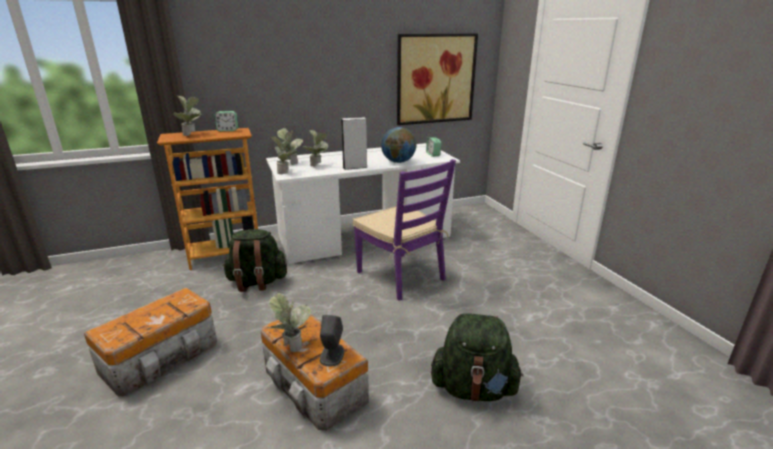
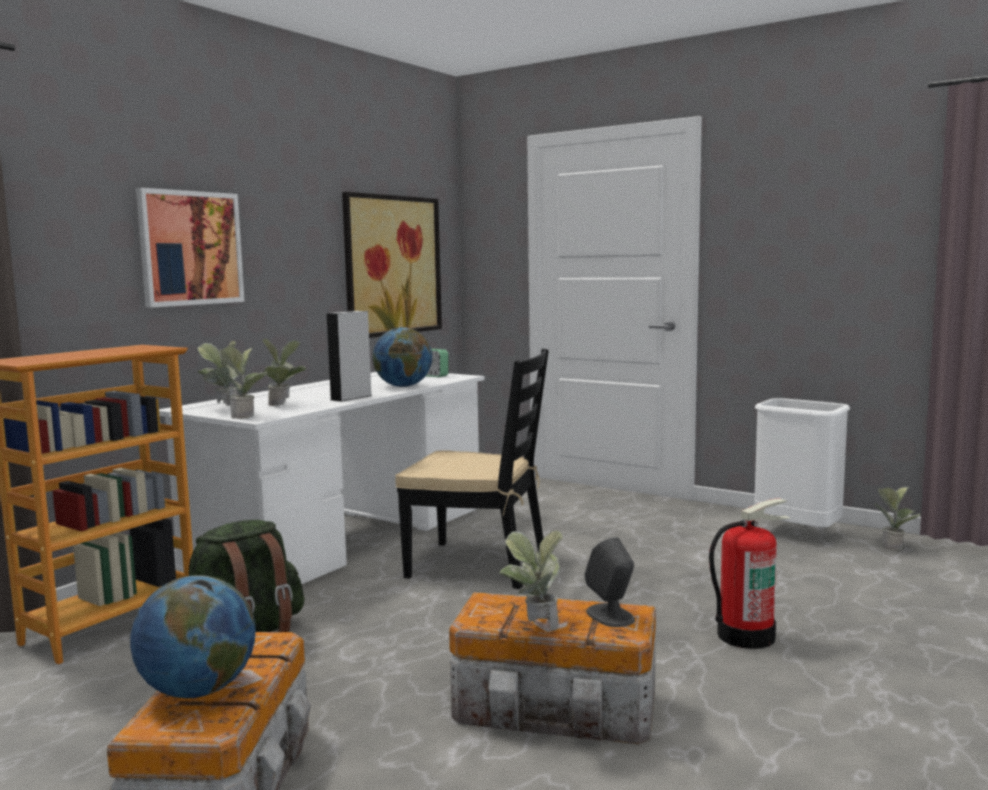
camera: 35 degrees left, 15 degrees down
potted plant [173,96,201,136] -> potted plant moved to [874,486,920,550]
alarm clock [214,111,238,131] -> none
purple chair [353,159,456,301] -> black chair [395,349,549,589]
green backpack [431,313,523,402] -> fire extinguisher [709,499,790,649]
none -> globe [130,575,255,698]
none -> picture [136,188,245,308]
none -> white trash can [754,398,850,528]

